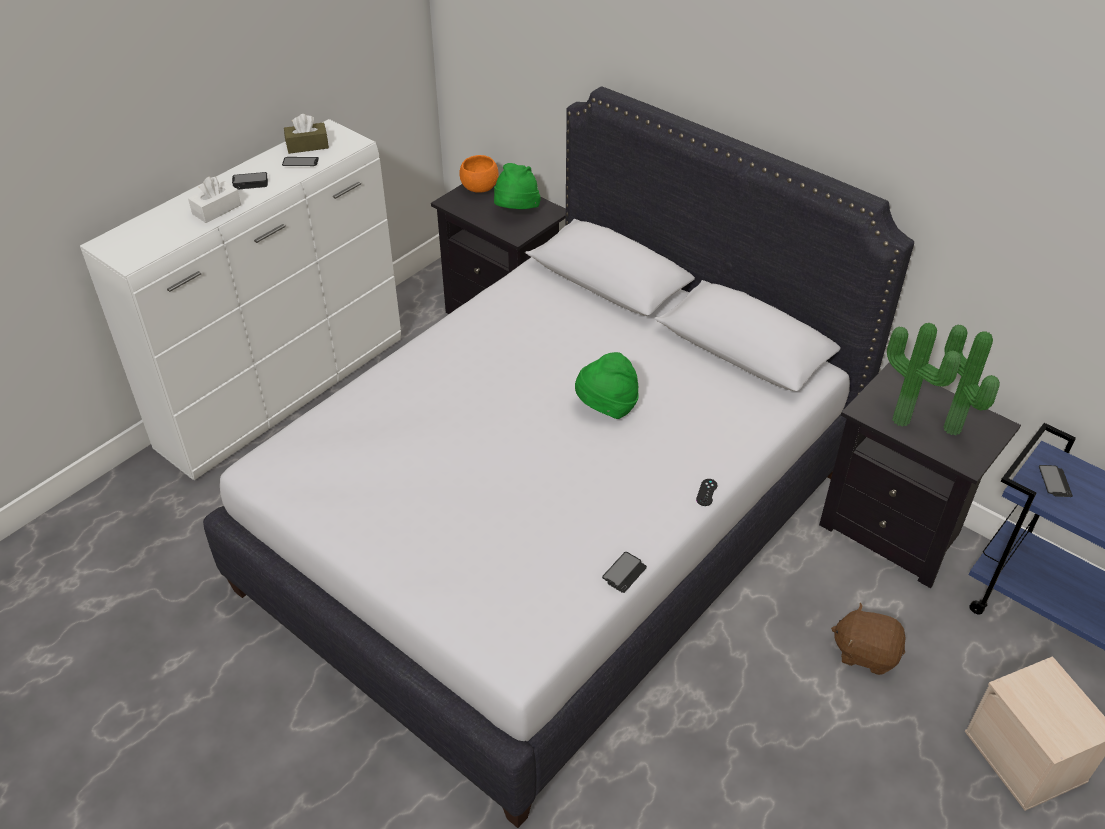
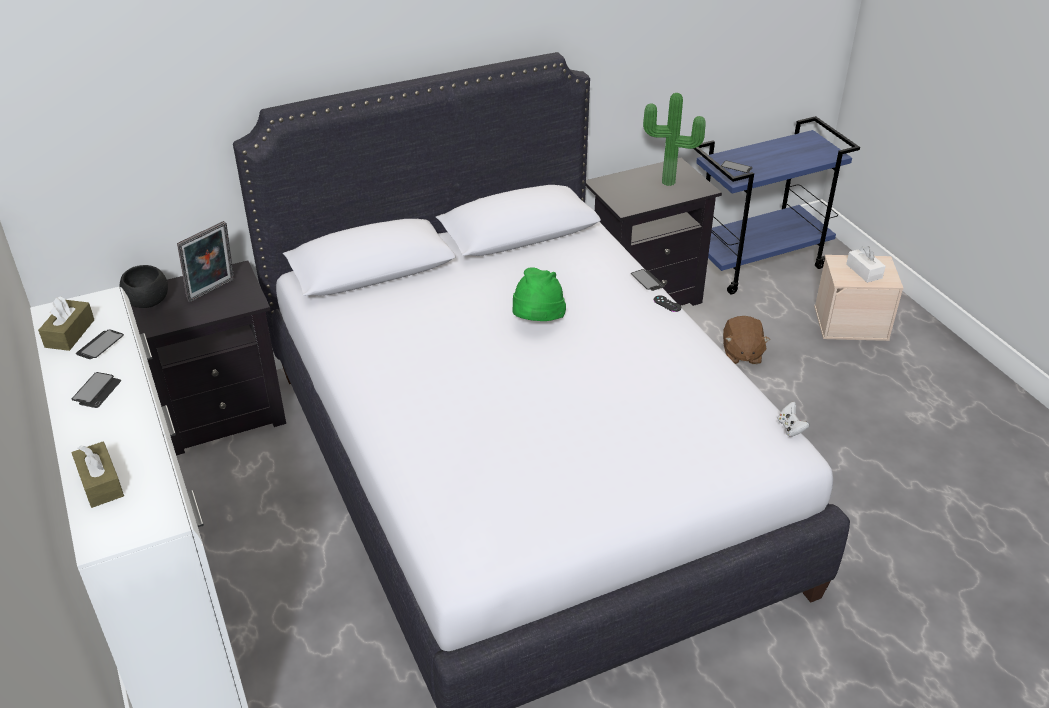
camera: 65 degrees left, 5 degrees down
white tissue box [188,177,241,223] -> white tissue box moved to [846,246,886,283]
orange bowl [459,155,498,193] -> black bowl [120,265,168,308]
green hat [494,163,541,209] -> picture frame [177,221,234,302]
phone [602,552,647,593] -> phone moved to [631,269,665,291]
brown plush toy [831,602,905,675] -> brown plush toy turned 45 degrees counterclockwise [723,316,770,365]
potted plant [887,323,961,427] -> none
none -> brown tissue box [71,441,124,508]
none -> white game controller [778,402,810,437]

